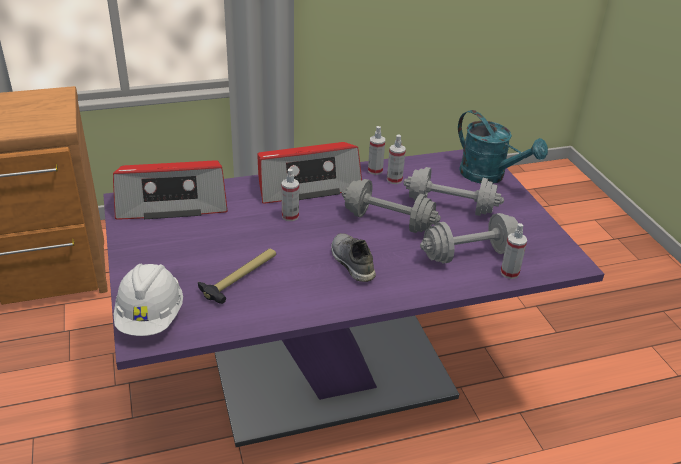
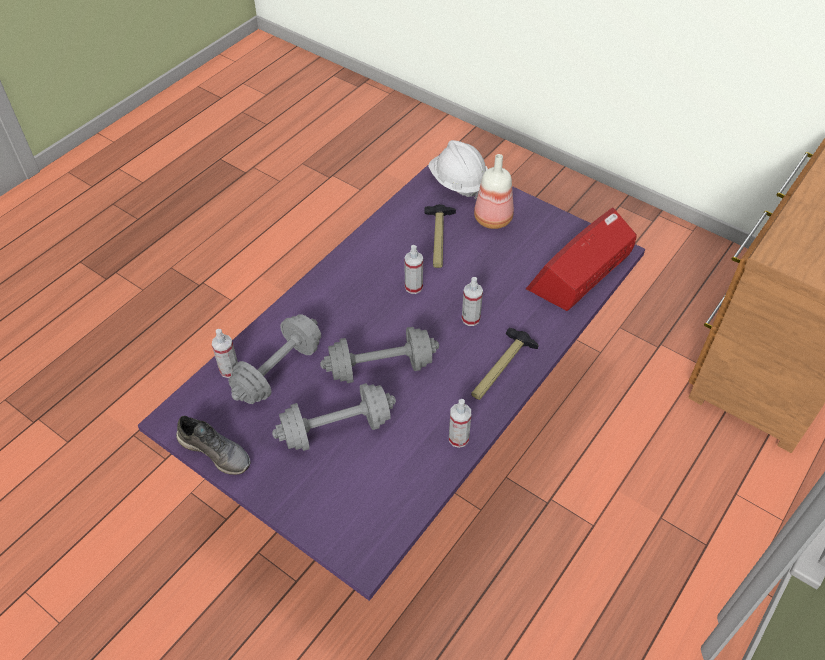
camera: 145 degrees right, 15 degrees up
radio [257,142,362,204] -> hammer [471,328,539,400]
grey shoe [331,233,376,282] -> grey shoe moved to [176,416,251,475]
spray bottle [387,135,406,184] -> spray bottle moved to [404,245,423,294]
turquoise watering can [458,110,548,184] -> none
none -> bottle [474,154,514,229]

